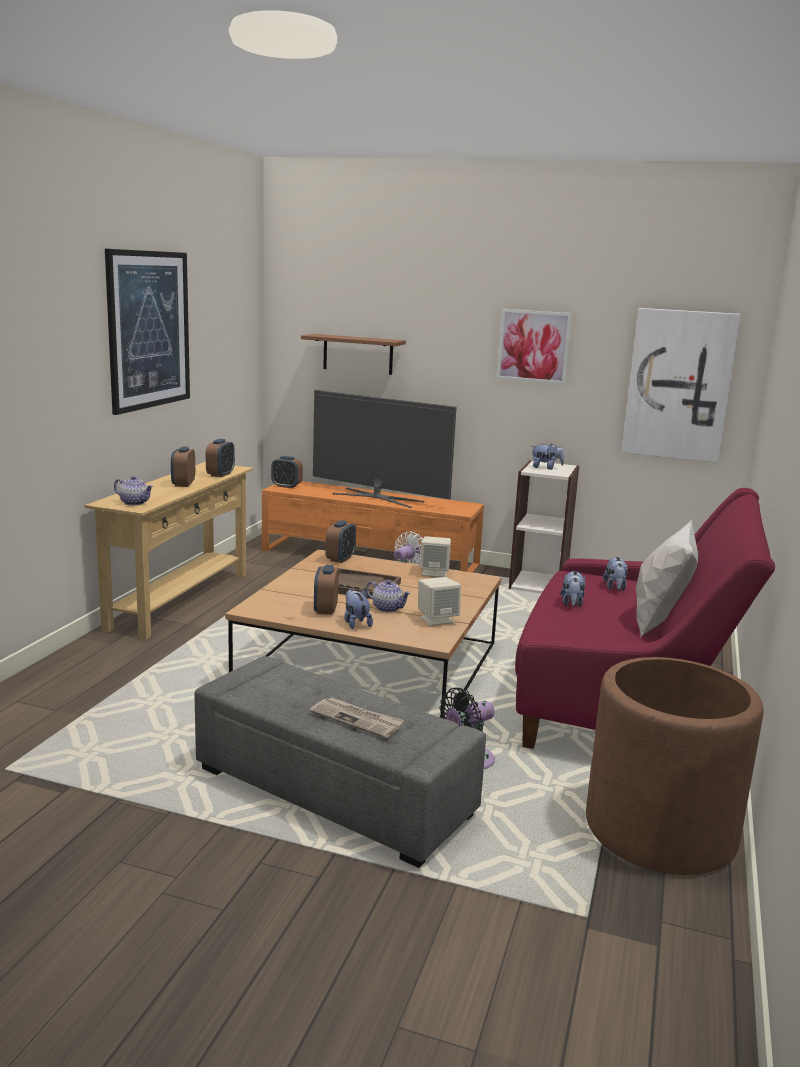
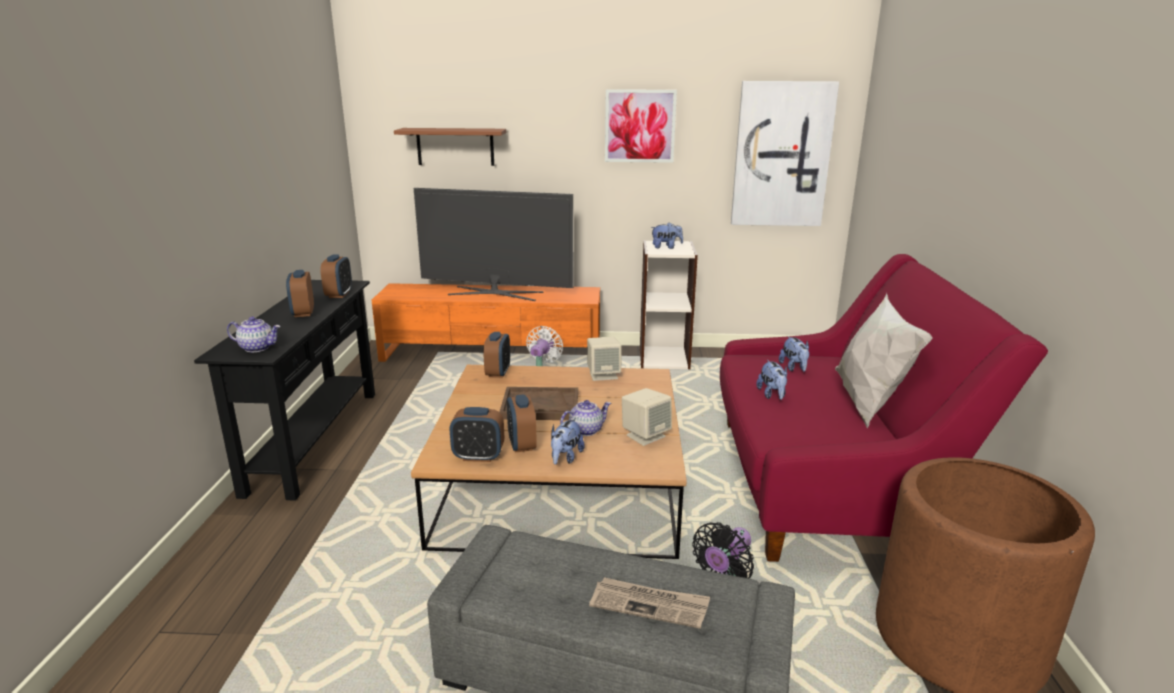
camera: 15 degrees left, 5 degrees up
beige console table [84,462,253,639] -> black console table [194,280,375,501]
picture [105,249,190,415] -> none
alarm clock [271,456,303,488] -> alarm clock moved to [450,407,504,462]
plush toy [344,589,373,629] -> plush toy turned 120 degrees counterclockwise [551,418,585,465]
teapot [366,580,411,612] -> teapot turned 45 degrees counterclockwise [560,400,611,436]

